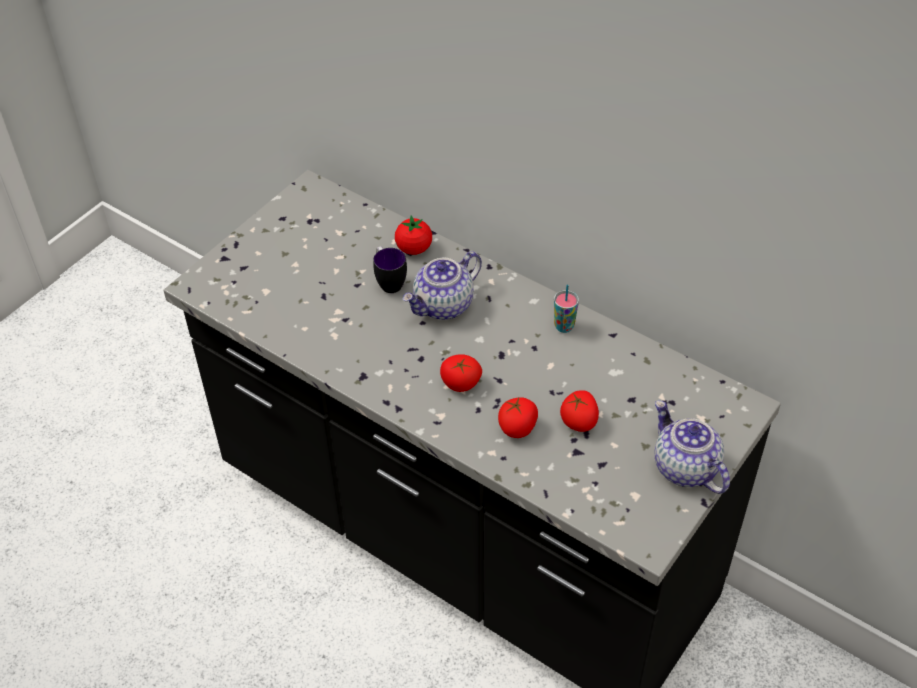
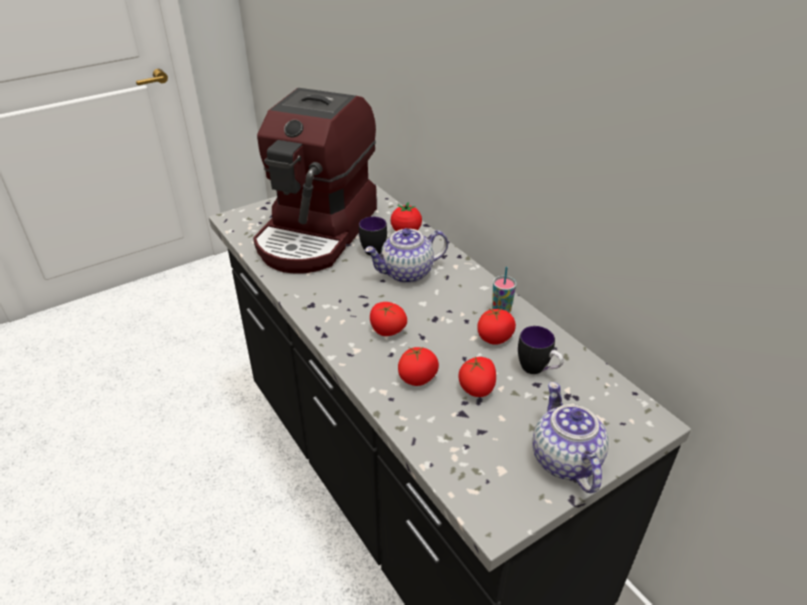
camera: 20 degrees right, 10 degrees down
none -> coffee machine [253,88,377,274]
none -> tomato [477,308,516,345]
none -> mug [518,326,564,374]

